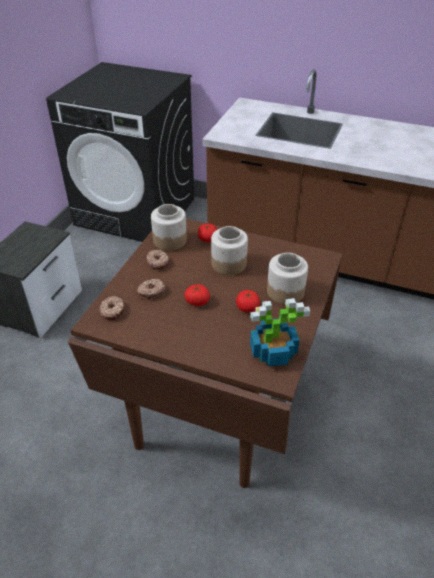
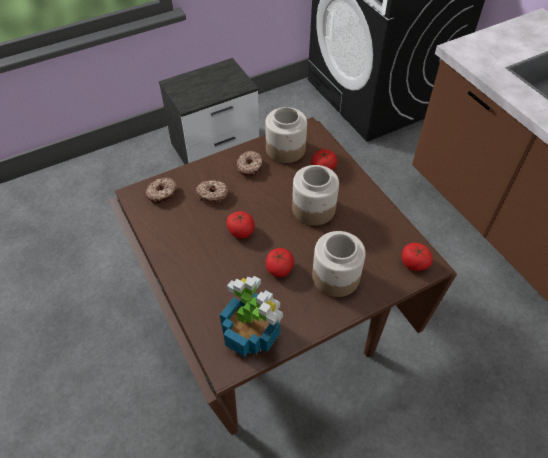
camera: 40 degrees right, 10 degrees up
none -> tomato [402,243,433,271]

